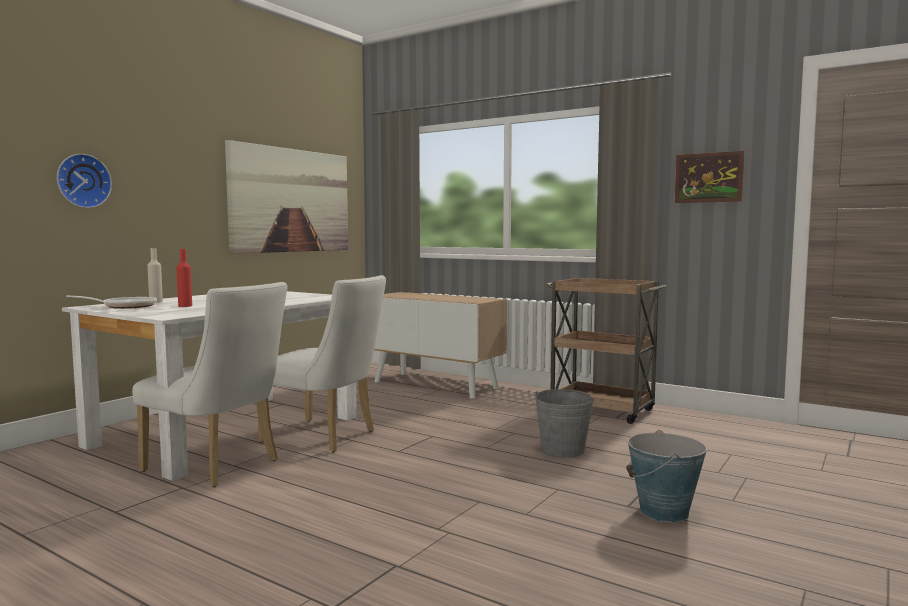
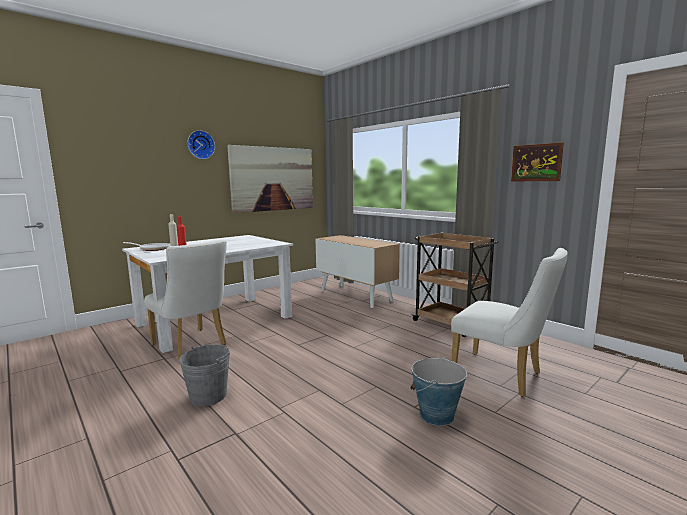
camera: 15 degrees right, 5 degrees up
wall clock [57,154,112,208] -> wall clock moved to [187,130,215,159]
white chair [258,275,386,452] -> white chair moved to [451,248,568,397]
grey bucket [535,389,594,457] -> grey bucket moved to [179,344,230,406]

